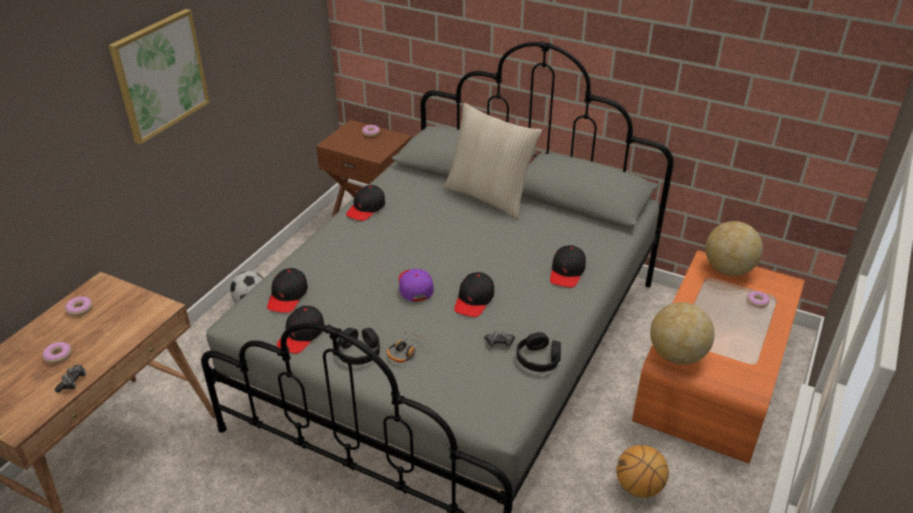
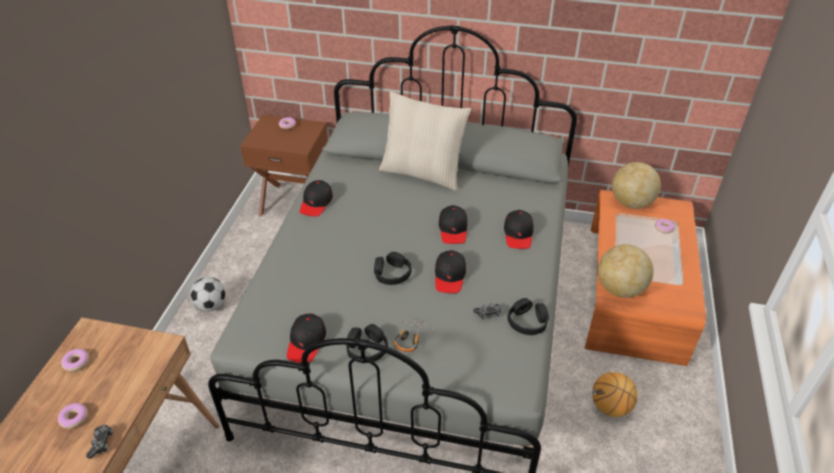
camera: 15 degrees left, 5 degrees up
picture [109,9,210,145] -> none
black cap [267,268,308,313] -> black cap moved to [439,205,468,244]
purple cap [399,269,434,301] -> black headphones [374,252,412,285]

